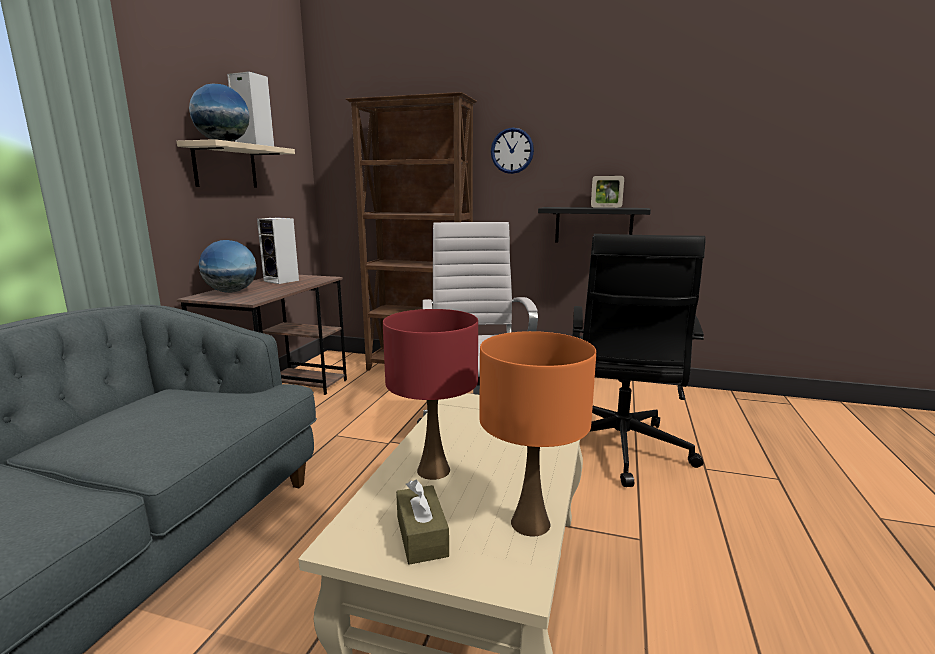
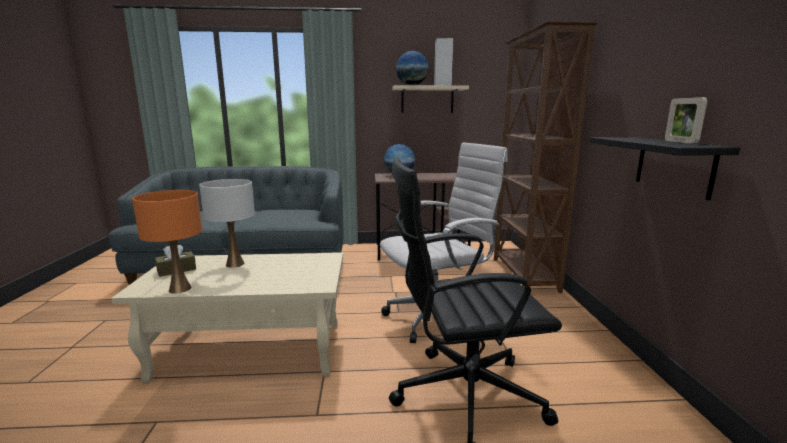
camera: 70 degrees right, 0 degrees up
speaker [257,217,299,284] -> none
red table lamp [383,309,478,480] -> white table lamp [199,179,255,268]
wall clock [491,127,534,174] -> none

